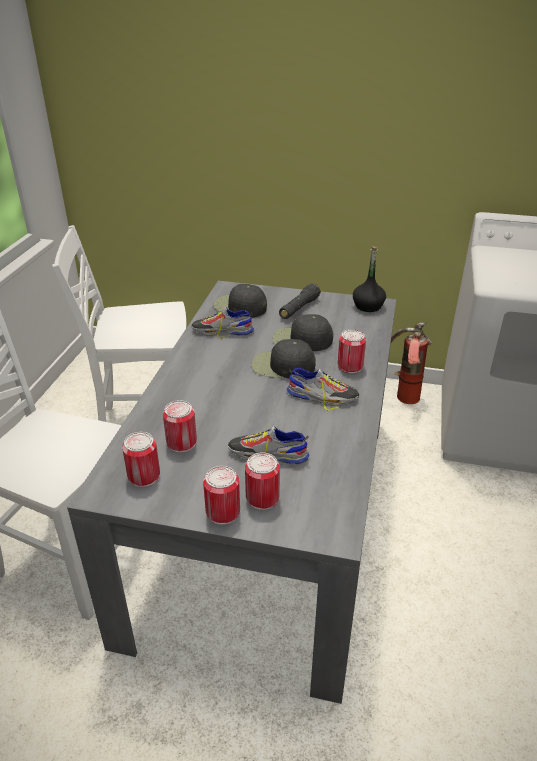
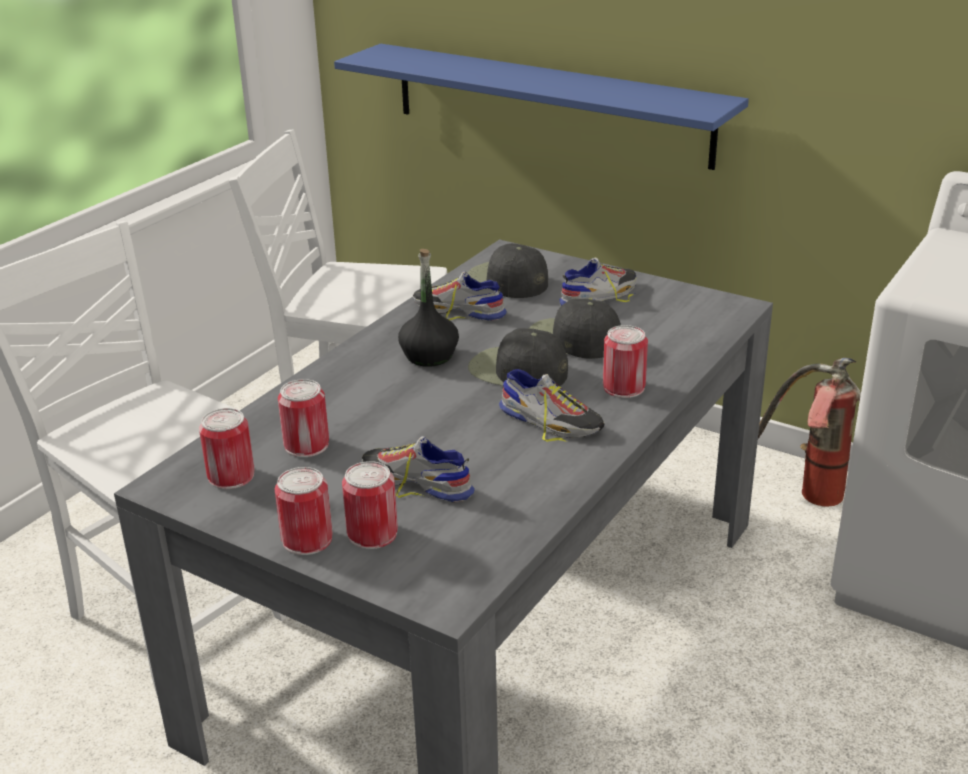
camera: 20 degrees right, 5 degrees down
black flashlight [279,284,321,319] -> shoe [559,257,637,306]
black bottle [353,246,386,312] -> black bottle moved to [398,249,459,367]
none -> blue shelf [334,44,749,170]

